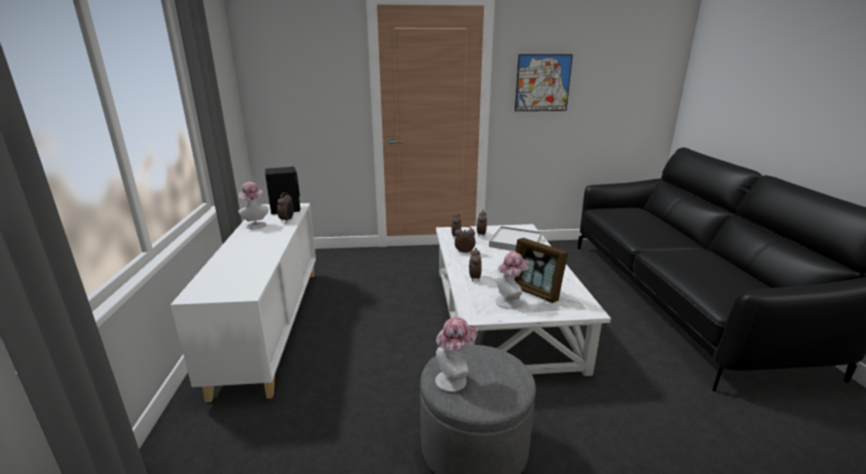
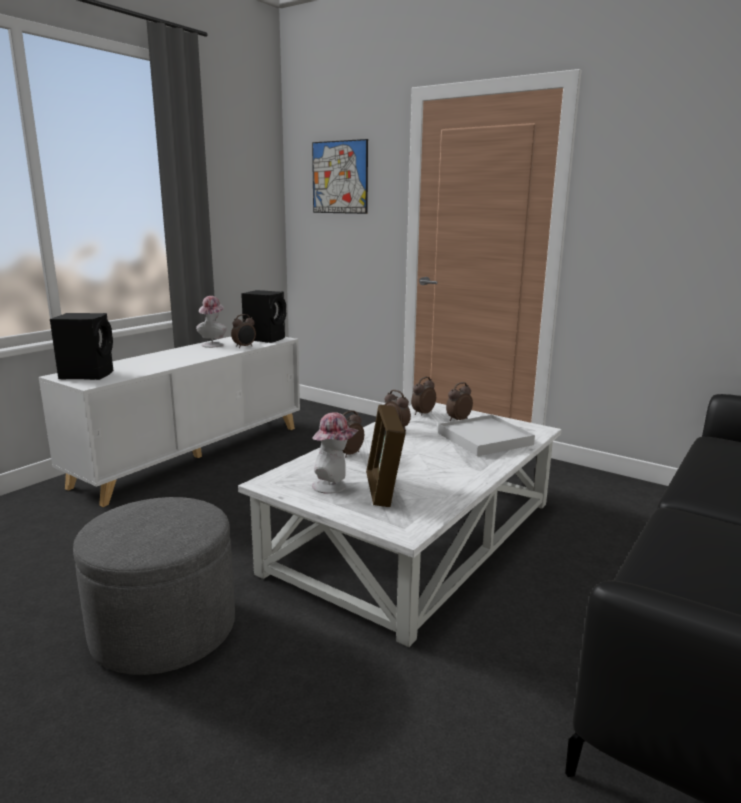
camera: 40 degrees right, 5 degrees down
hat [435,317,478,392] -> none
picture [515,54,573,111] -> picture moved to [312,139,368,214]
none -> black speaker [50,313,113,380]

